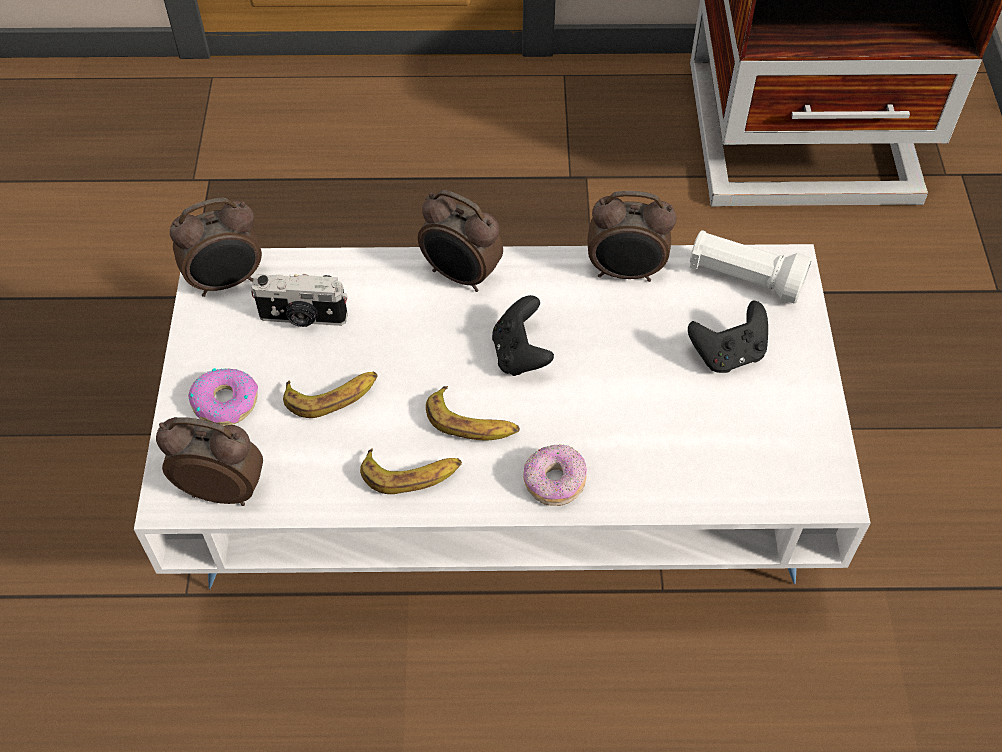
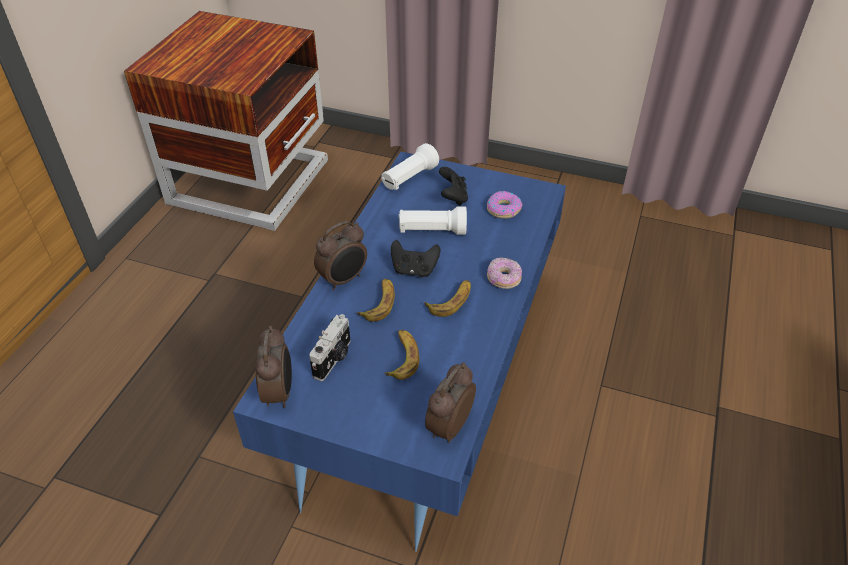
camera: 70 degrees left, 10 degrees down
white coffee table [134,244,870,590] -> blue coffee table [233,152,566,553]
donut [188,368,258,426] -> donut moved to [487,191,522,219]
banana [360,448,462,494] -> banana moved to [357,279,395,322]
alarm clock [588,191,677,282] -> none
none -> white flashlight [399,206,467,235]

